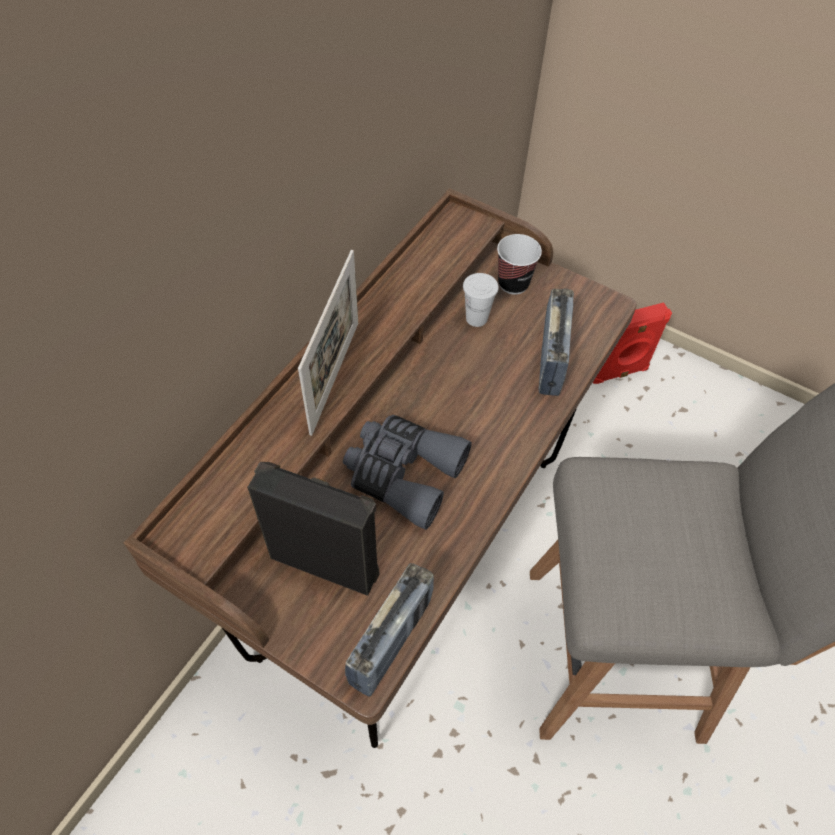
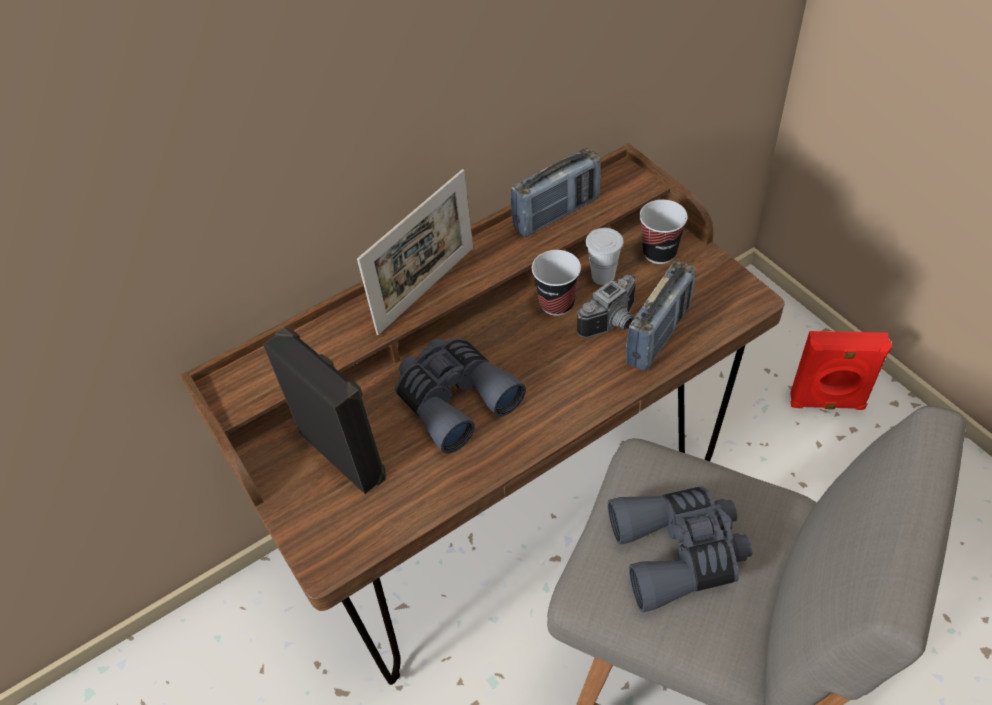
camera: 30 degrees right, 5 degrees down
radio [345,563,434,697] -> radio moved to [511,148,601,238]
none -> cup [532,250,581,316]
none -> camera [577,274,635,338]
none -> grey binoculars [608,487,753,612]

